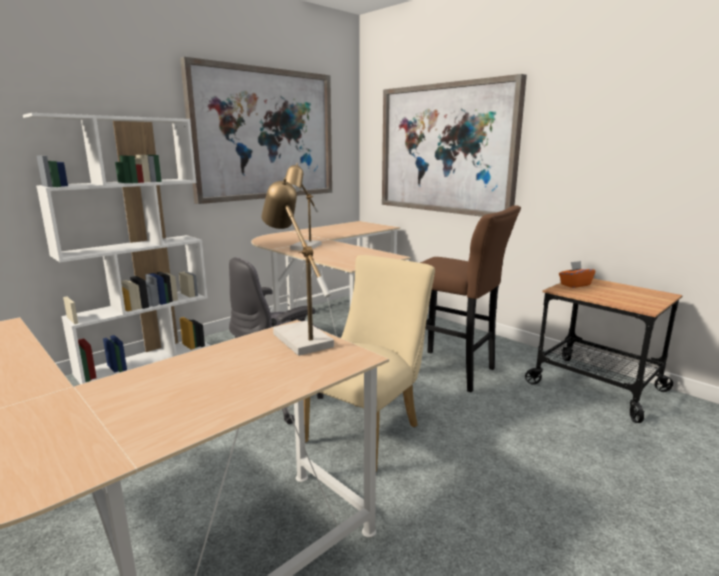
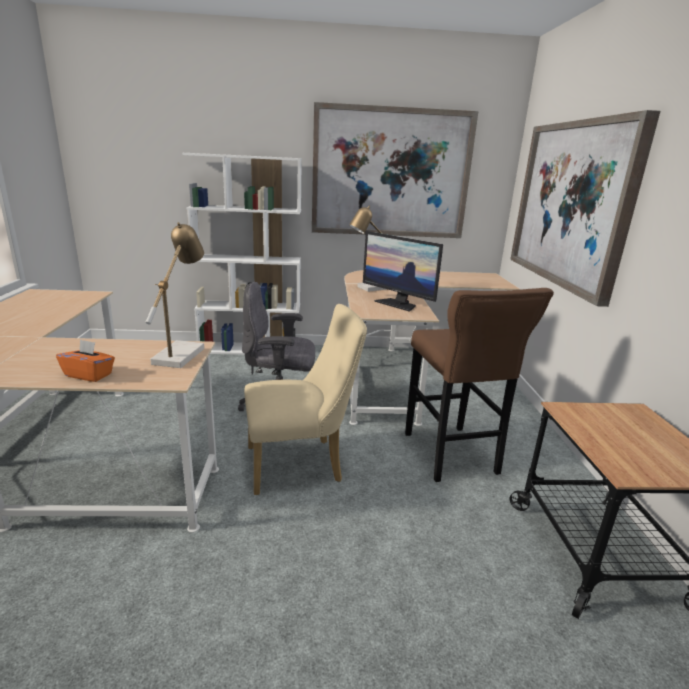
camera: 40 degrees right, 5 degrees up
orange tissue box [559,261,596,288] -> orange tissue box moved to [56,339,115,382]
none -> monitor [363,231,443,312]

